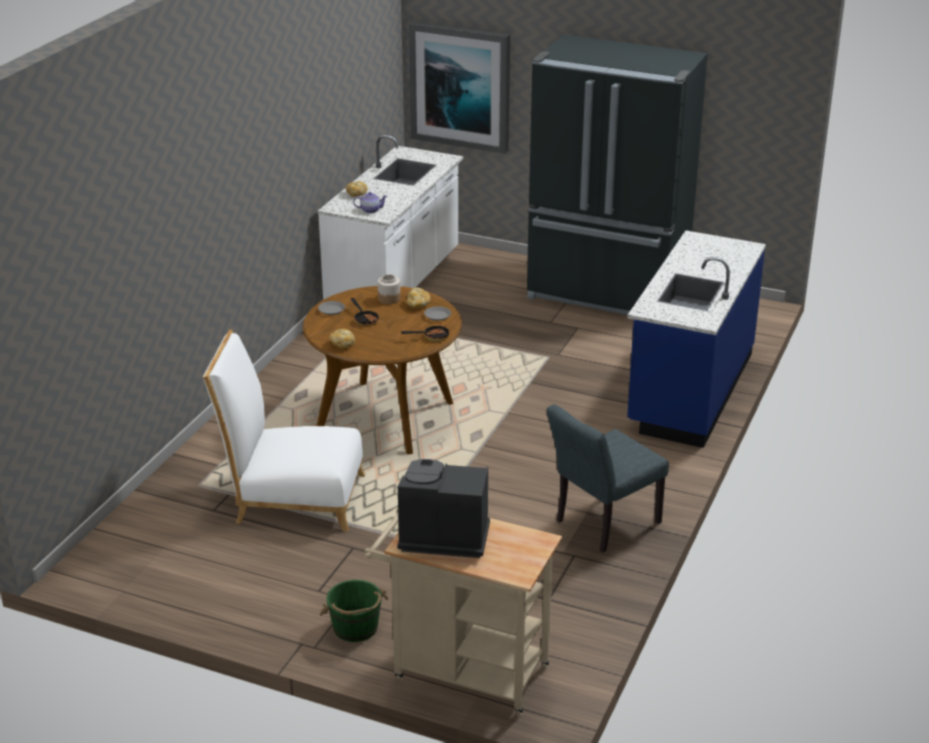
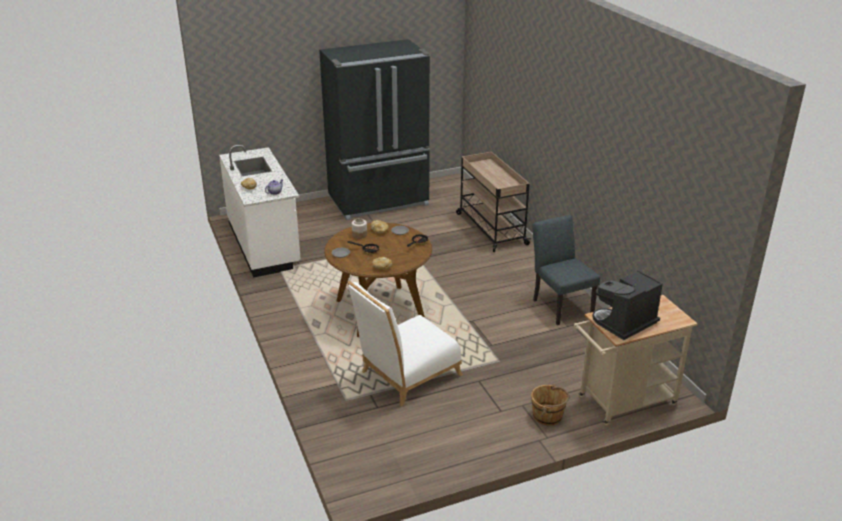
camera: 45 degrees left, 0 degrees up
green bucket [319,580,389,642] -> brown bucket [531,384,570,425]
picture [408,21,510,154] -> none
grey chair [546,404,669,553] -> grey chair turned 150 degrees clockwise [532,215,600,325]
blue counter [627,231,766,448] -> beige cart [456,152,531,252]

